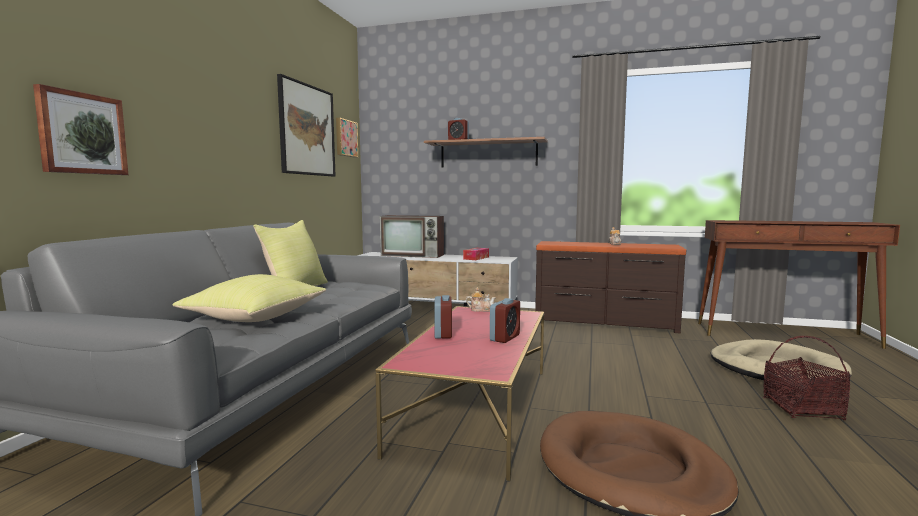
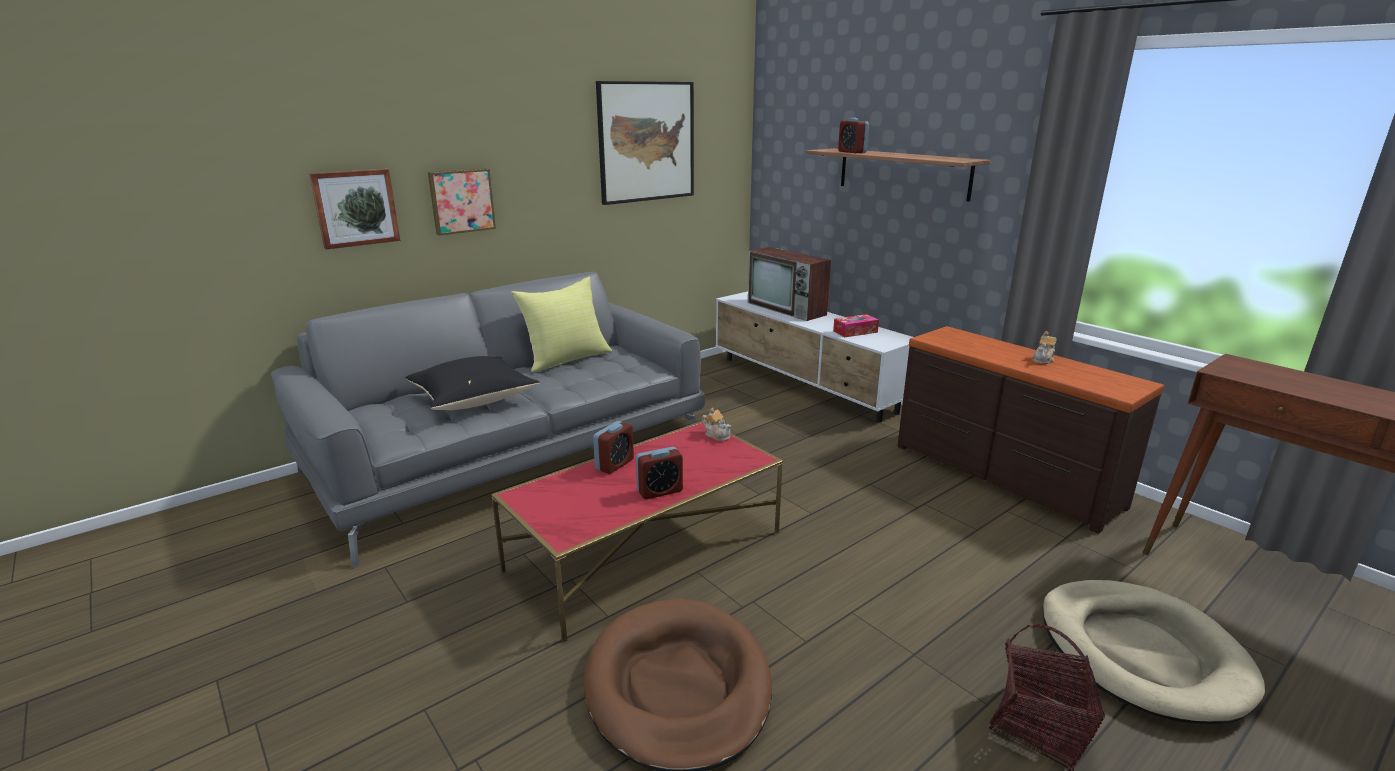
camera: 35 degrees right, 15 degrees up
yellow pillow [172,274,326,322] -> black pillow [405,356,540,410]
picture [336,118,358,158] -> picture moved to [428,168,496,236]

